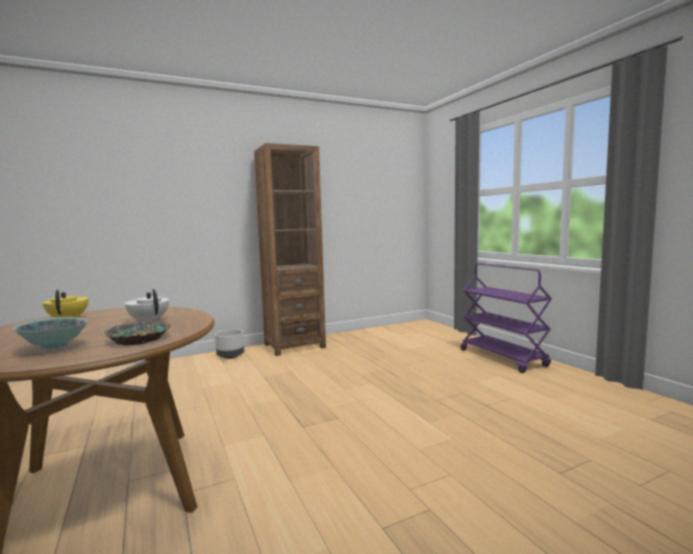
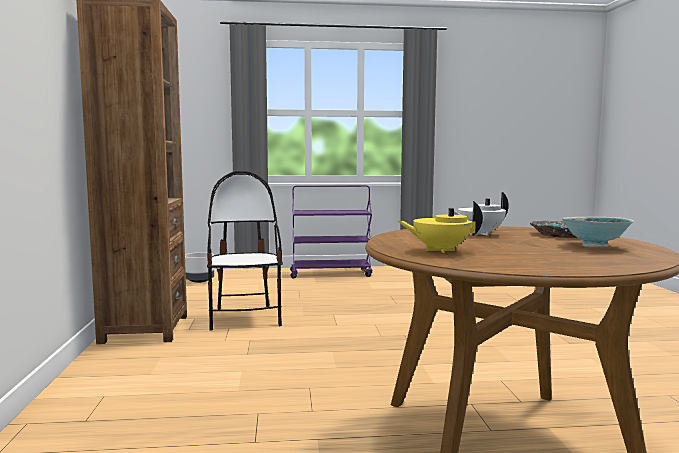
camera: 70 degrees left, 0 degrees up
grey planter [215,329,244,359] -> grey planter moved to [185,252,214,283]
none -> chair [207,171,283,331]

